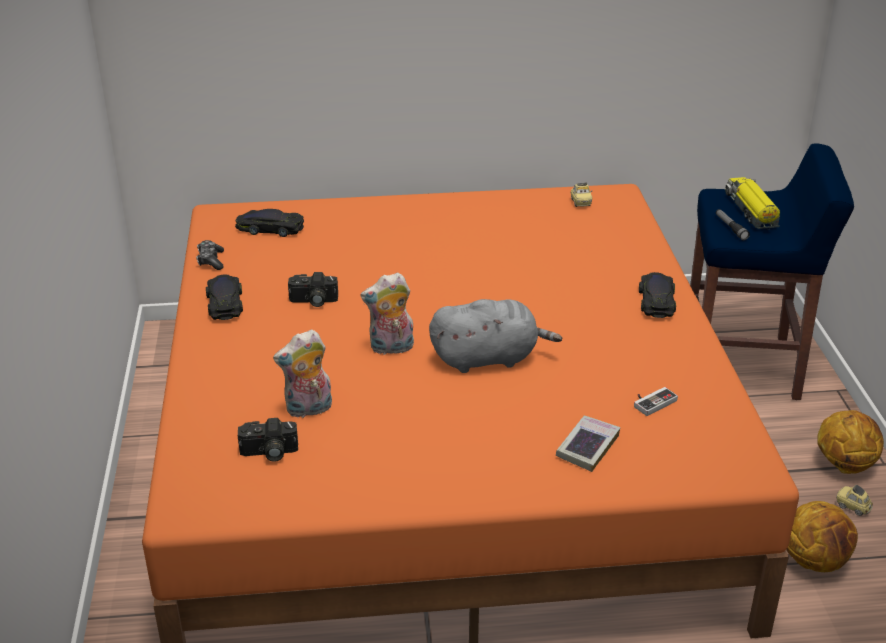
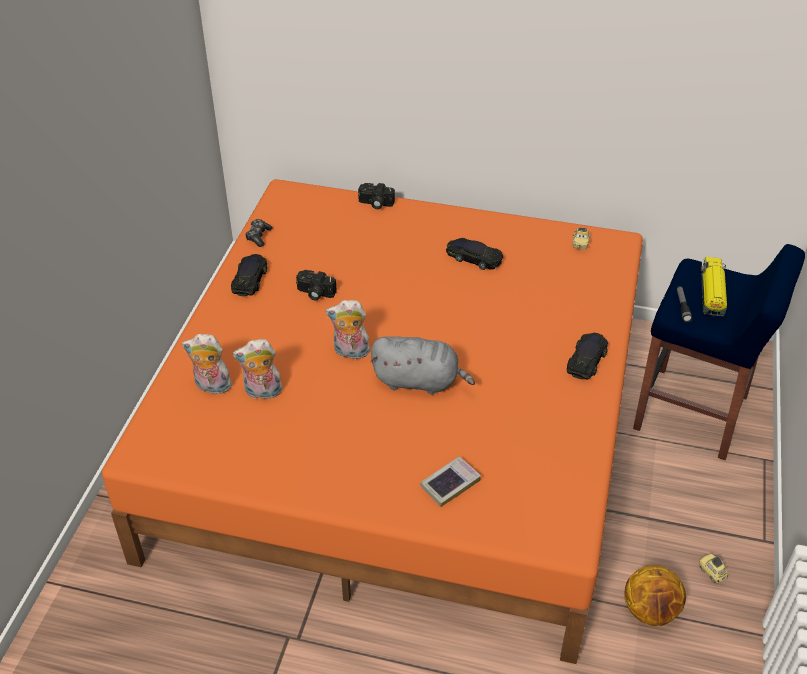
camera: 20 degrees right, 10 degrees up
black toy car [235,209,304,237] -> black toy car moved to [446,238,503,270]
camera [237,418,298,462] -> camera moved to [358,183,395,209]
game controller [634,387,678,416] -> none
basketball [817,410,884,474] -> none
none -> plush toy [182,334,232,394]

